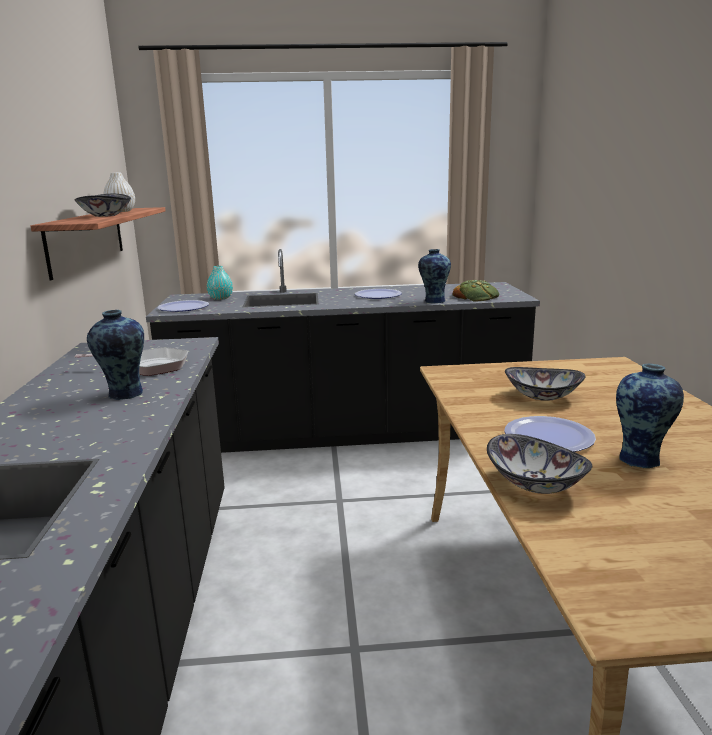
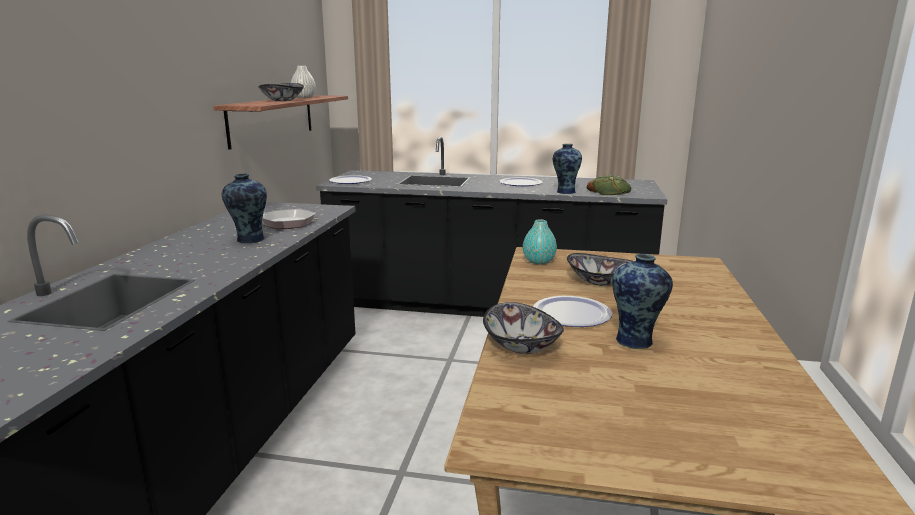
camera: 15 degrees right, 0 degrees up
turquoise vase [207,266,233,300] -> turquoise vase moved to [523,220,557,264]

